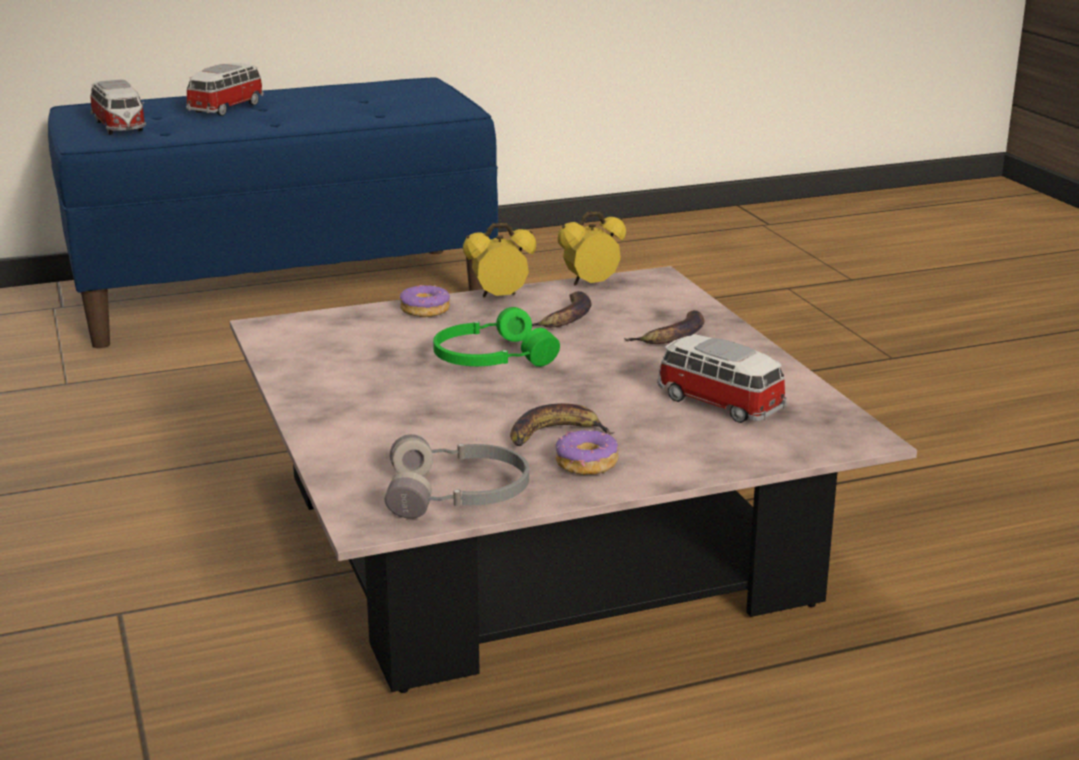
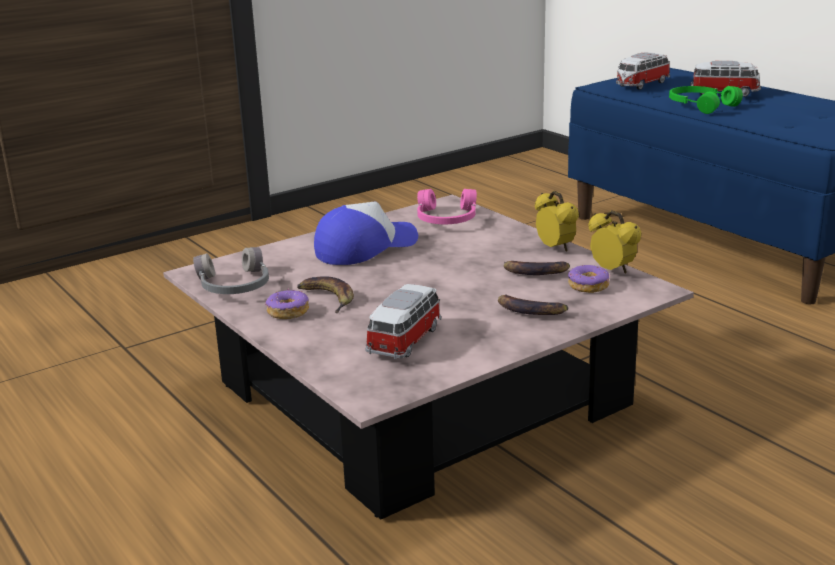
camera: 75 degrees right, 0 degrees up
donut [399,285,450,317] -> donut moved to [568,265,610,293]
green headphones [433,307,560,367] -> green headphones moved to [669,86,743,114]
none -> cap [314,202,418,265]
none -> pink headphones [417,189,477,224]

